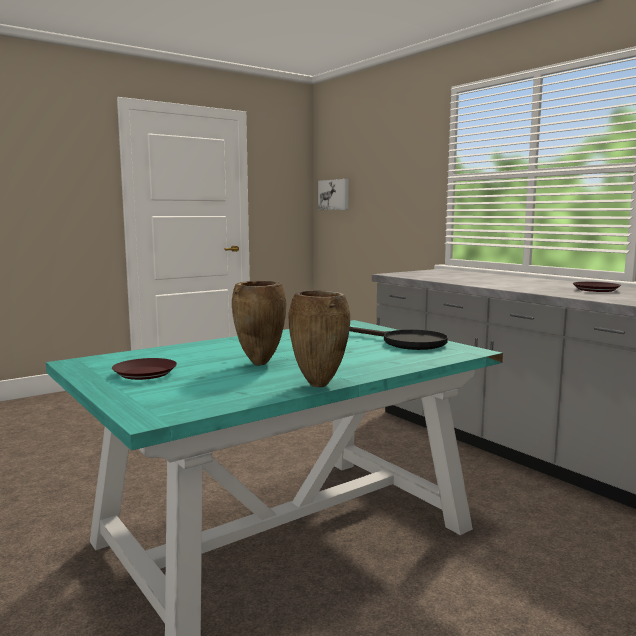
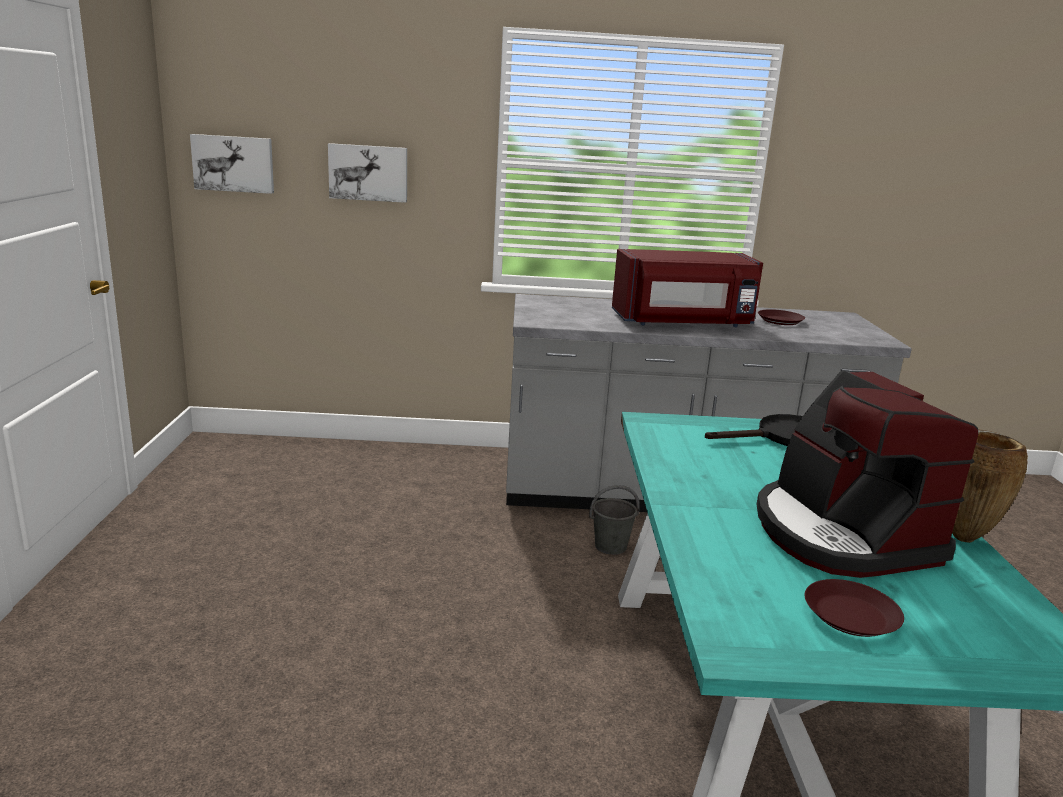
camera: 55 degrees left, 10 degrees up
brown vase [232,281,286,366] -> coffee machine [757,370,978,578]
none -> picture [328,143,407,203]
none -> grey bucket [589,485,640,555]
none -> red microwave [612,249,763,327]

